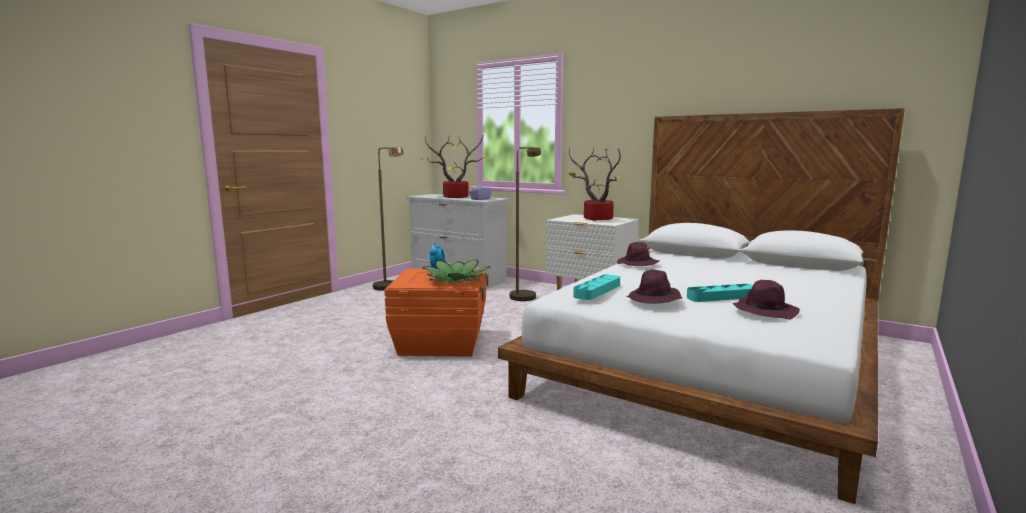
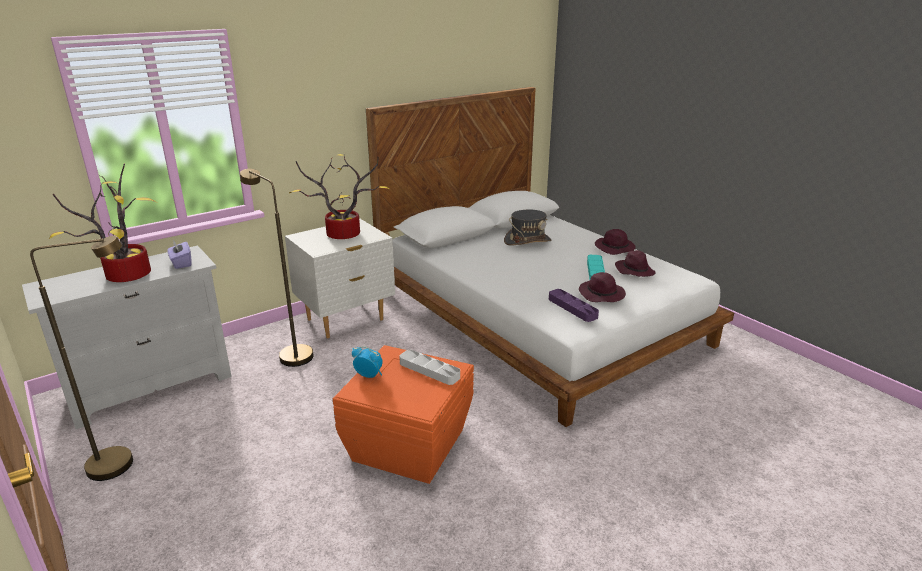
camera: 70 degrees left, 15 degrees up
potted plant [421,259,491,283] -> grey tray [399,350,460,385]
turquoise tray [573,274,620,300] -> purple tray [549,289,599,322]
purple hat [617,242,659,266] -> purple hat moved to [595,229,636,255]
none -> grey hat [504,210,551,246]

